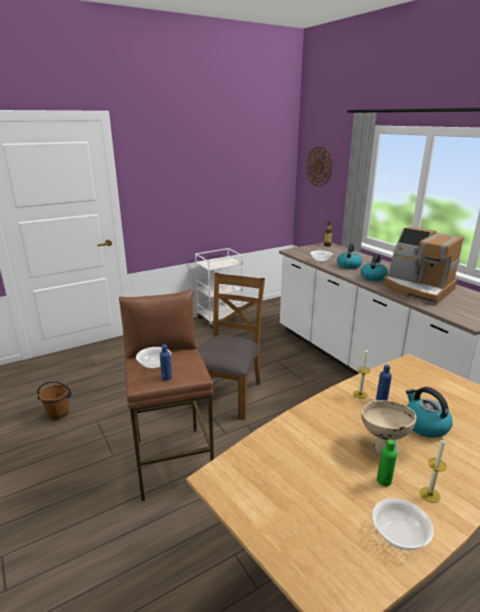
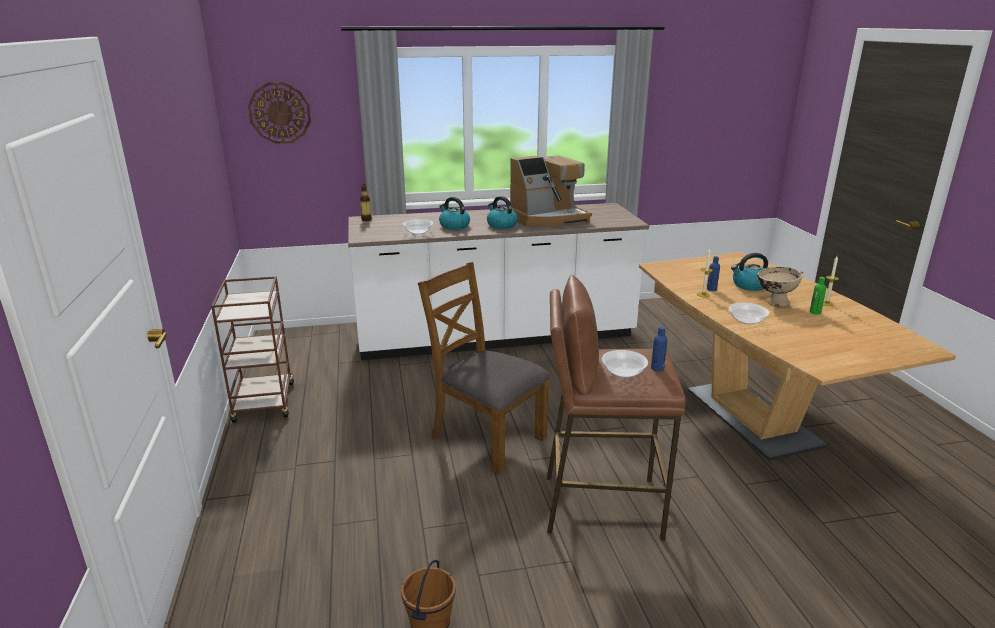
camera: 70 degrees left, 0 degrees up
white cart [195,248,248,329] -> brown cart [211,276,294,423]
bowl [372,498,434,550] -> bowl moved to [729,303,769,325]

